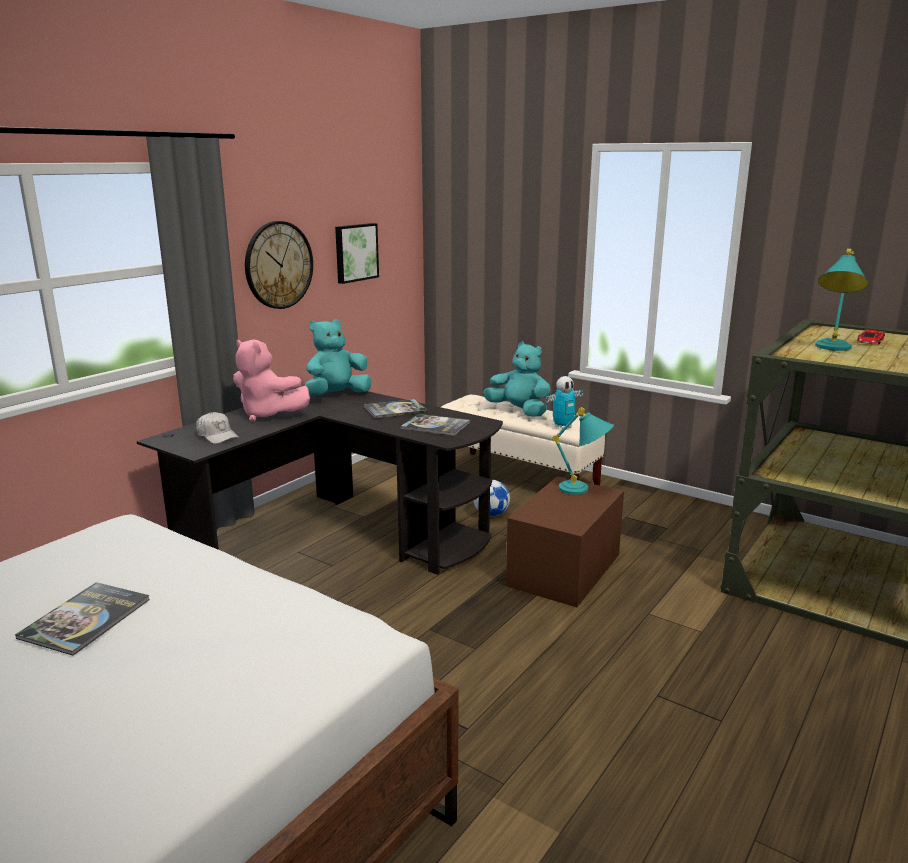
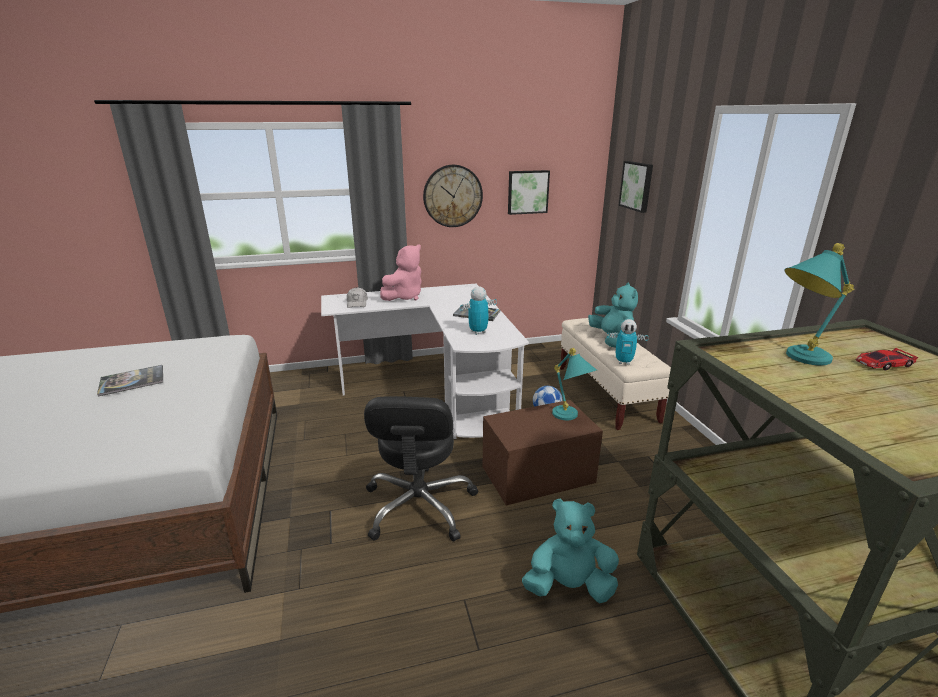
camera: 40 degrees right, 5 degrees up
black desk [136,387,503,575] -> white desk [321,284,529,439]
pink plush toy [233,340,310,422] -> pink plush toy turned 120 degrees counterclockwise [380,244,422,301]
turquoise plush toy [305,319,371,395] -> turquoise plush toy moved to [522,499,619,603]
book [401,414,470,436] -> toy robot [460,286,497,335]
none -> black office chair [364,396,478,541]
none -> picture [619,161,653,213]

